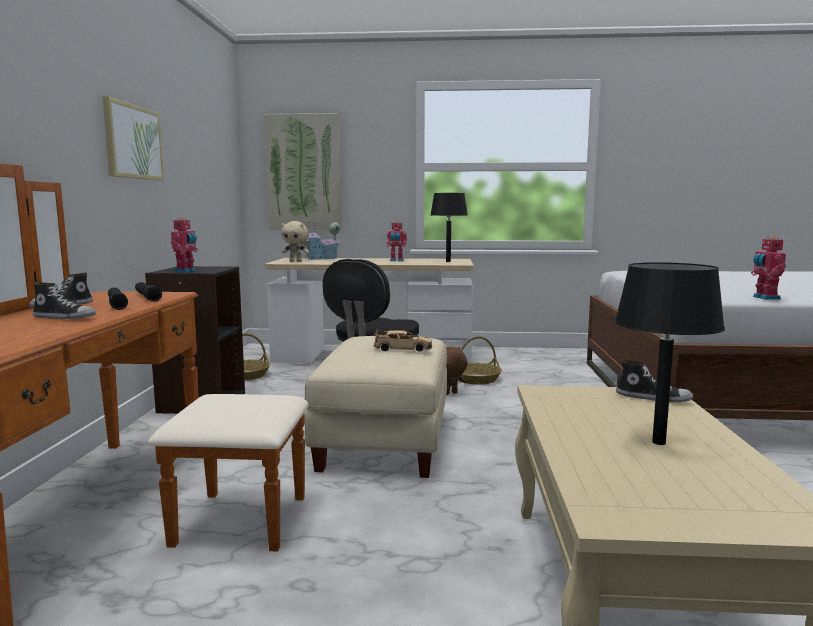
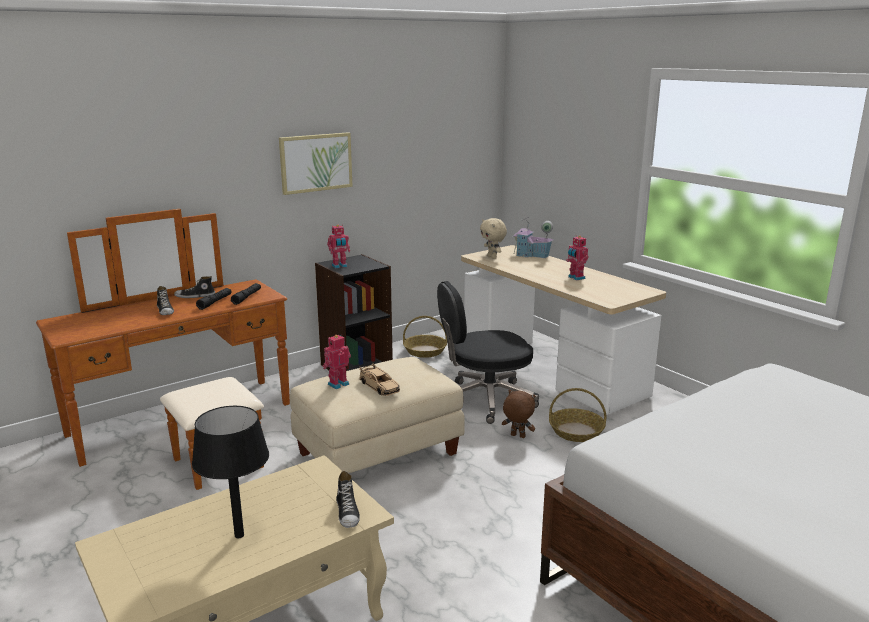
camera: 50 degrees right, 10 degrees up
picture [264,113,342,229] -> none
black table lamp [431,193,468,262] -> none
toy robot [751,236,786,300] -> toy robot moved to [323,334,351,389]

